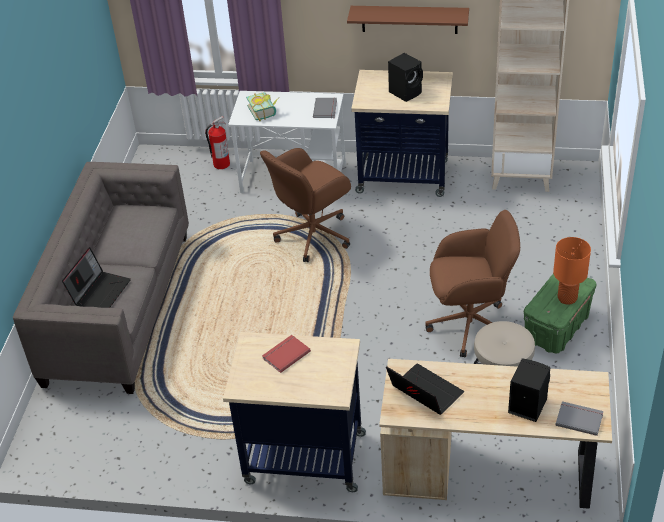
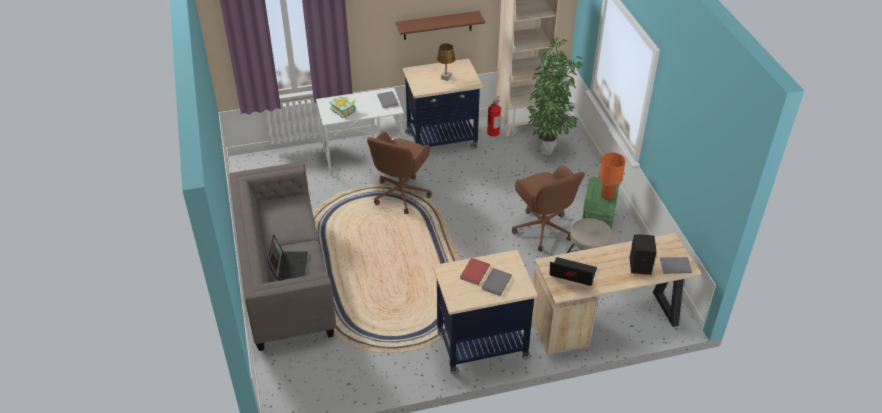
camera: 25 degrees left, 0 degrees up
fire extinguisher [205,116,230,169] -> fire extinguisher moved to [487,96,501,137]
black speaker [388,53,423,102] -> brown table lamp [437,43,456,81]
brown office chair [425,210,520,358] -> brown office chair turned 90 degrees clockwise [512,166,585,251]
none -> grey book [482,268,512,296]
none -> potted plant [526,38,583,155]

